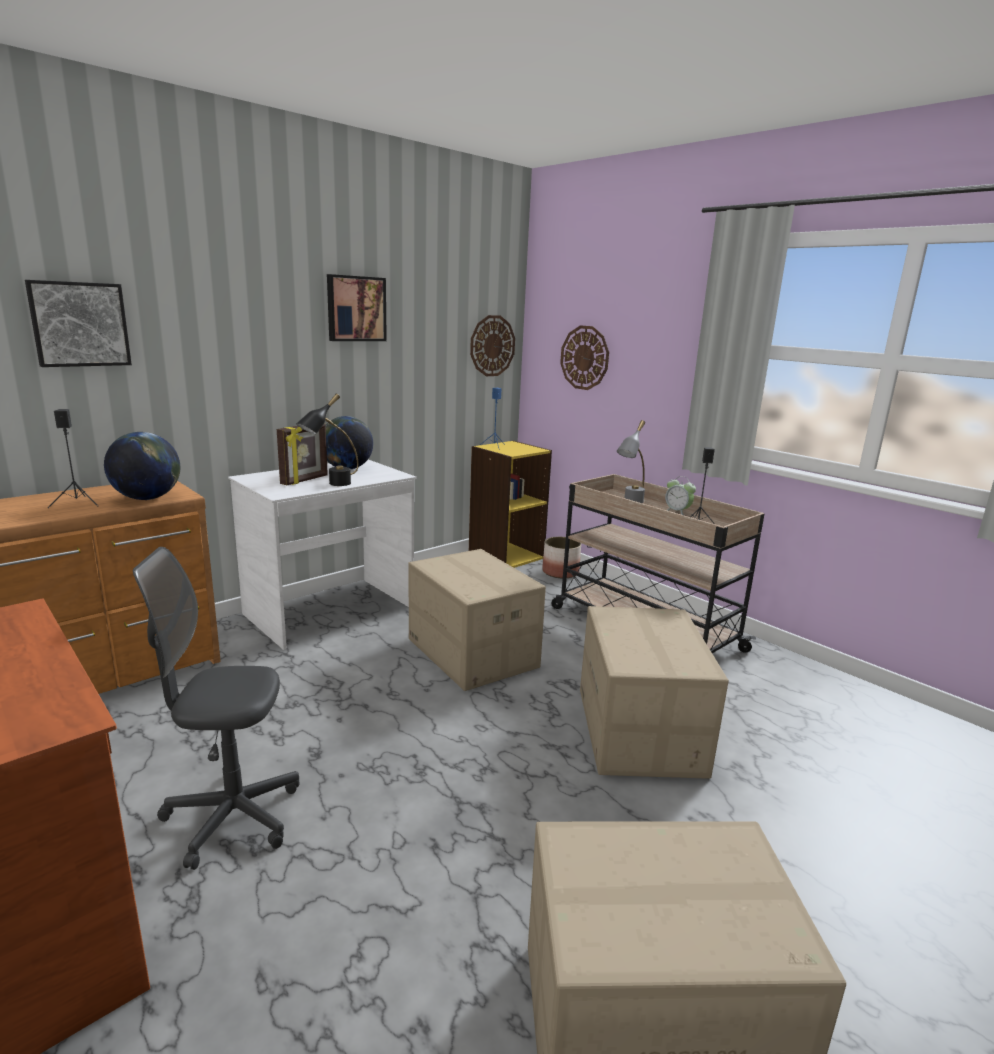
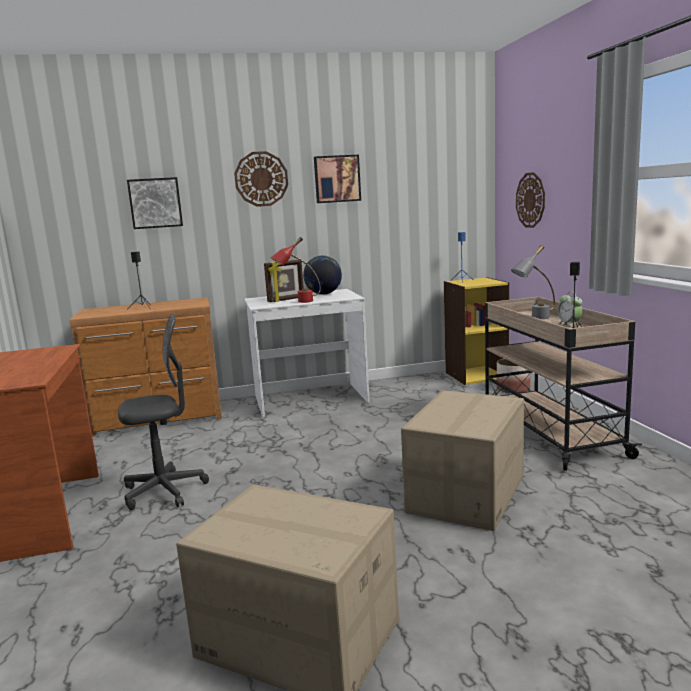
camera: 30 degrees right, 5 degrees down
globe [104,432,180,500] -> none
grey office chair [133,547,299,870] -> grey office chair turned 135 degrees clockwise [118,314,209,510]
black table lamp [296,394,359,486] -> red table lamp [271,237,321,303]
cardboard box [408,549,546,691] -> none
wall clock [470,315,515,376] -> wall clock moved to [234,151,288,207]

